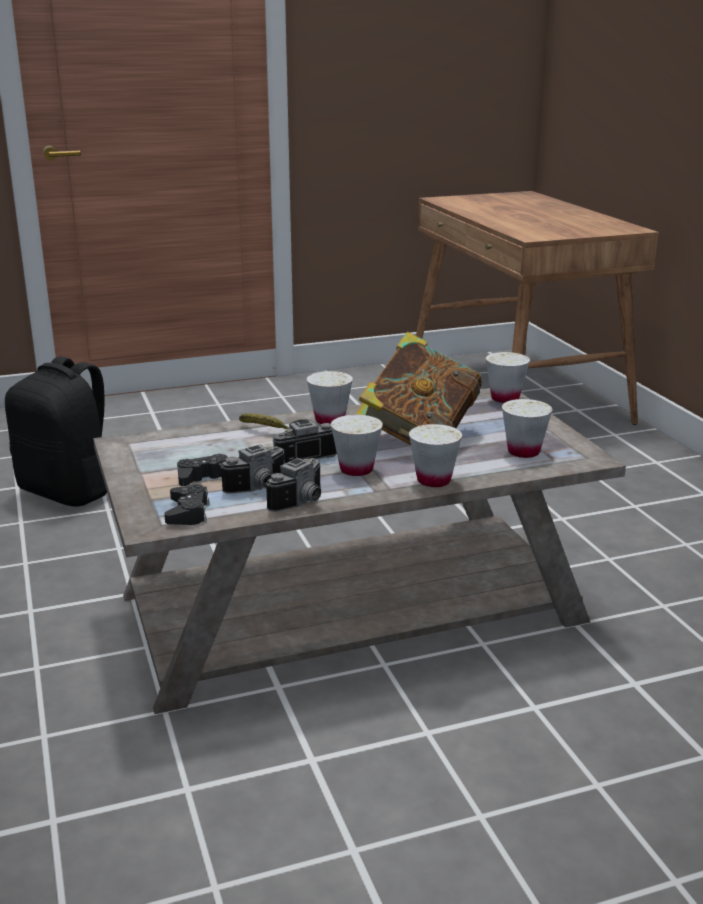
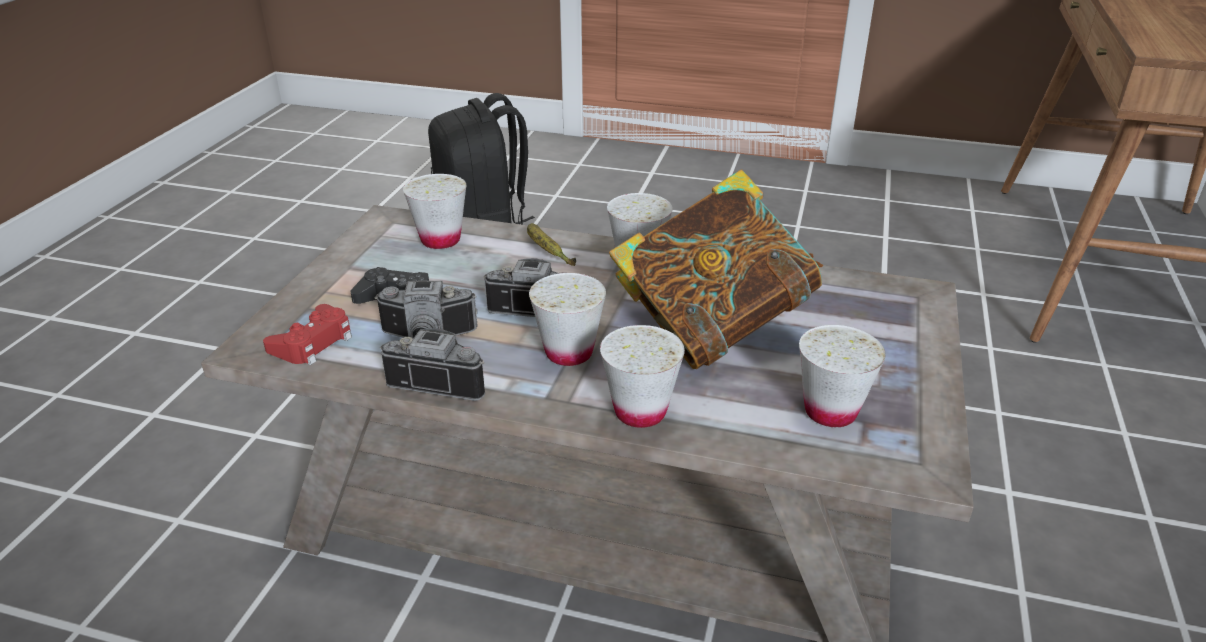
camera: 35 degrees right, 10 degrees up
black game controller [164,484,210,525] -> red game controller [263,304,352,365]
camera [266,458,321,512] -> camera turned 150 degrees counterclockwise [380,328,485,401]
white cup [486,352,530,403] -> white cup moved to [403,174,466,249]

